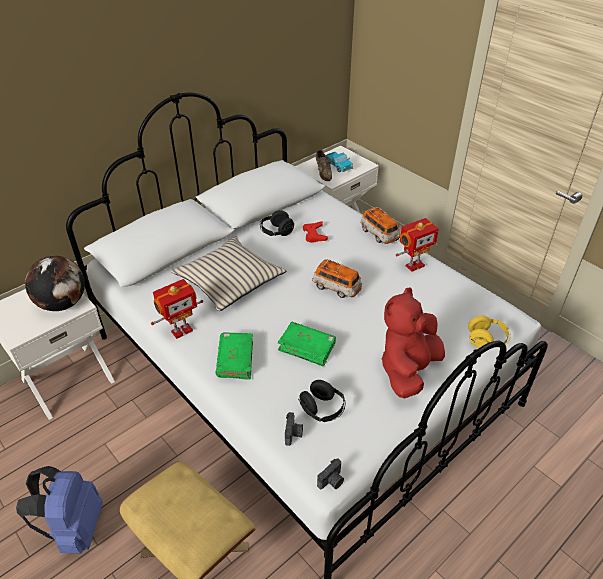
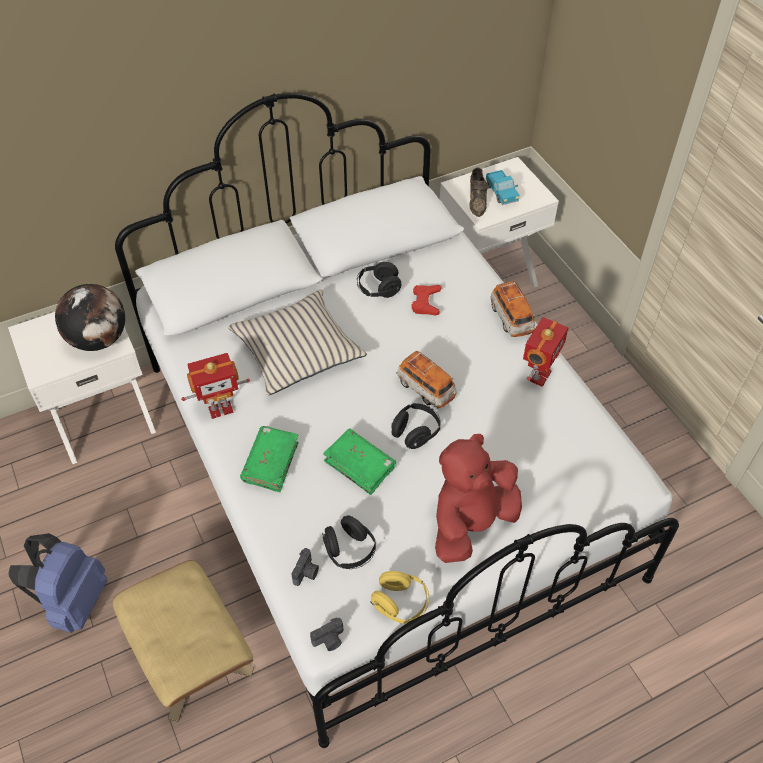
camera: 15 degrees right, 10 degrees up
toy robot [396,218,439,272] -> toy robot turned 45 degrees counterclockwise [523,317,568,387]
yellow headphones [468,315,511,348] -> yellow headphones moved to [371,571,429,624]
none -> black headphones [391,403,441,449]

